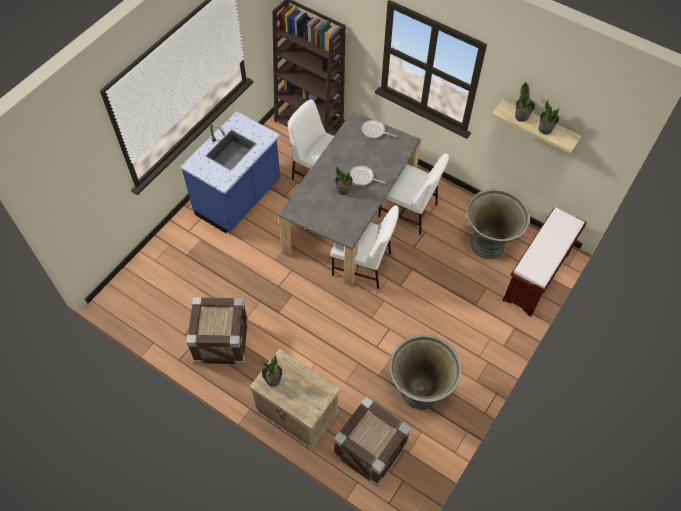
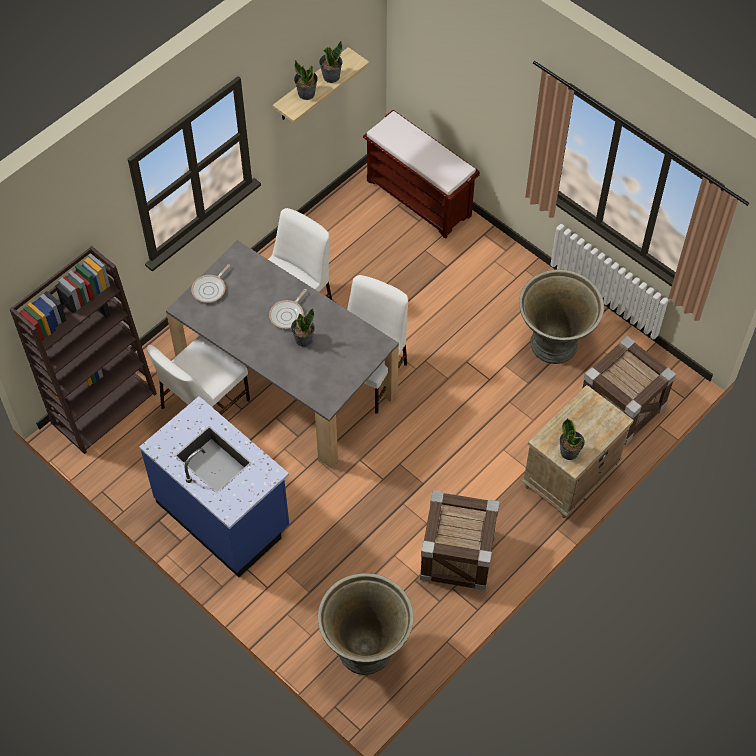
camera: 80 degrees left, 0 degrees up
grey planter [466,189,530,259] -> grey planter moved to [318,573,414,675]

